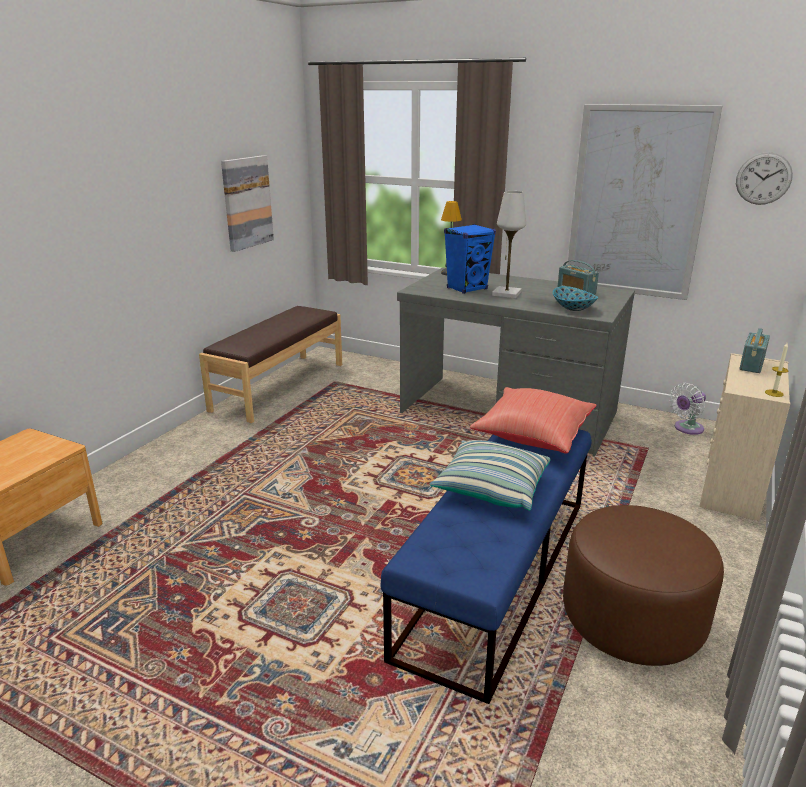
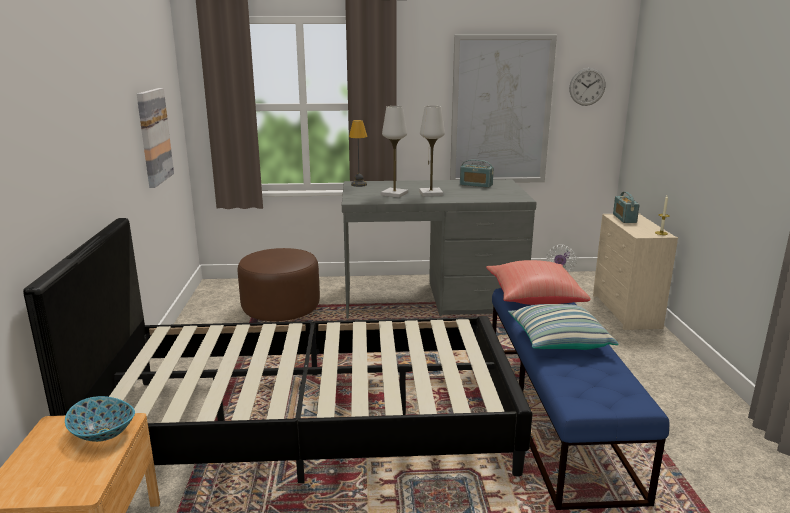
camera: 30 degrees left, 5 degrees down
brown bench [199,306,342,423] -> none
blue speaker [444,224,496,294] -> white table lamp [381,106,408,198]
bowl [553,286,598,311] -> bowl moved to [65,396,135,442]
brown ottoman [563,505,724,666] -> brown ottoman moved to [238,248,320,321]
none -> black bed [23,218,533,483]

